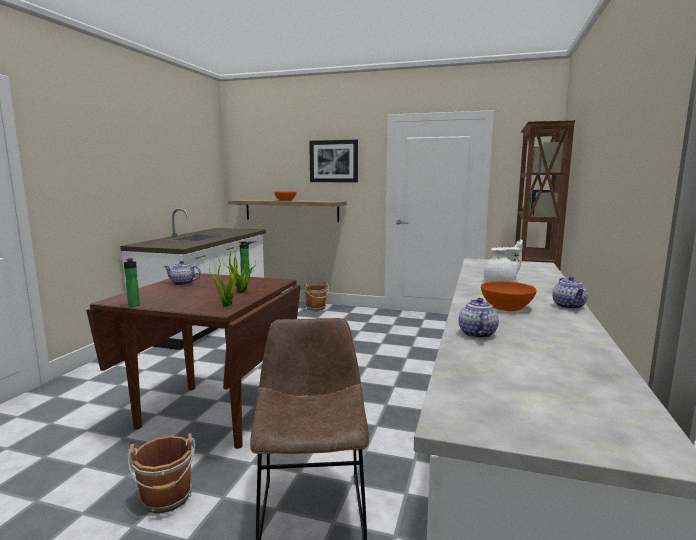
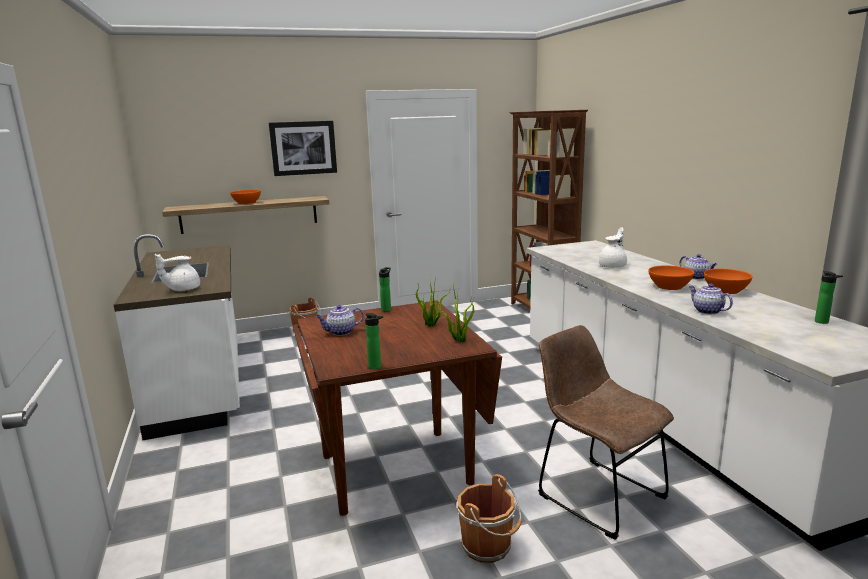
camera: 35 degrees left, 5 degrees up
none -> white teapot [155,254,200,291]
none -> orange bowl [704,269,752,294]
none -> bottle [815,271,843,324]

